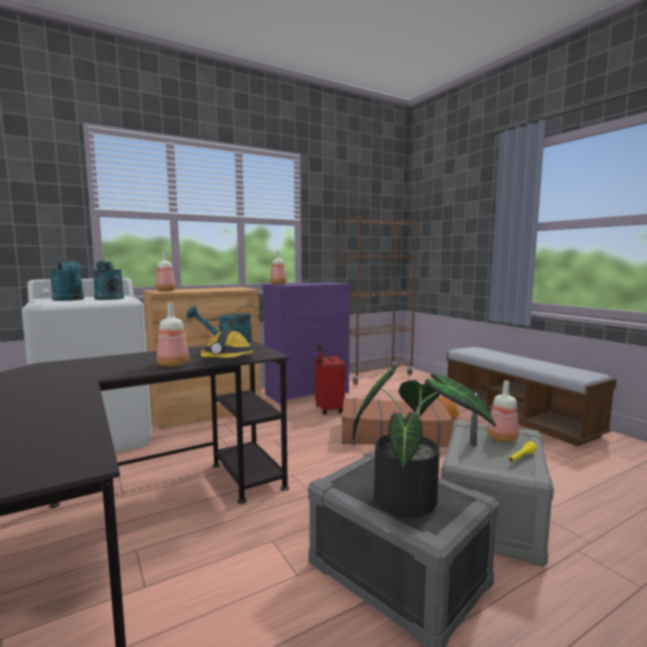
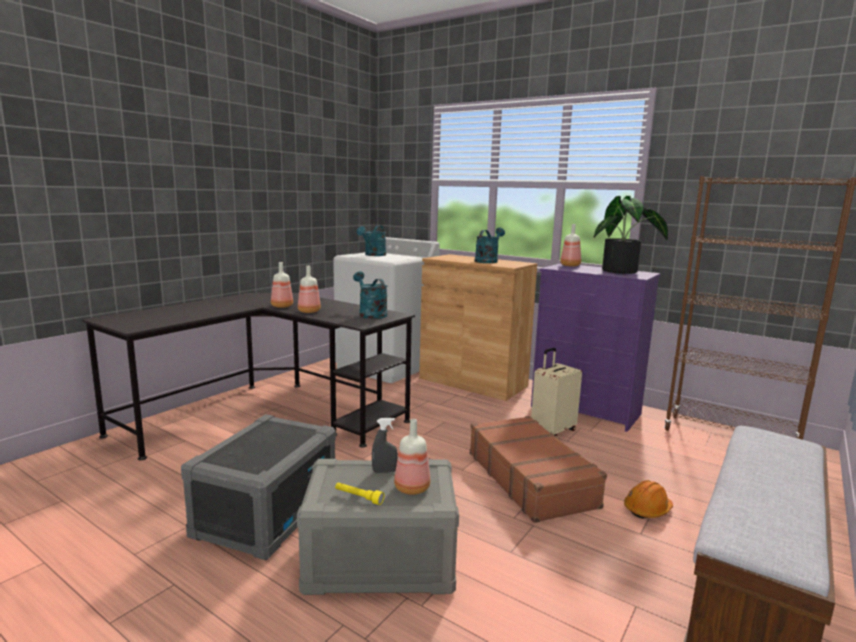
camera: 65 degrees right, 5 degrees up
turquoise watering can [93,261,124,300] -> turquoise watering can moved to [475,228,505,263]
bottle [155,251,176,291] -> bottle moved to [271,262,293,308]
hard hat [200,330,255,358] -> none
red suitcase [315,345,345,415] -> beige suitcase [531,348,582,438]
potted plant [353,365,496,517] -> potted plant moved to [594,196,668,274]

